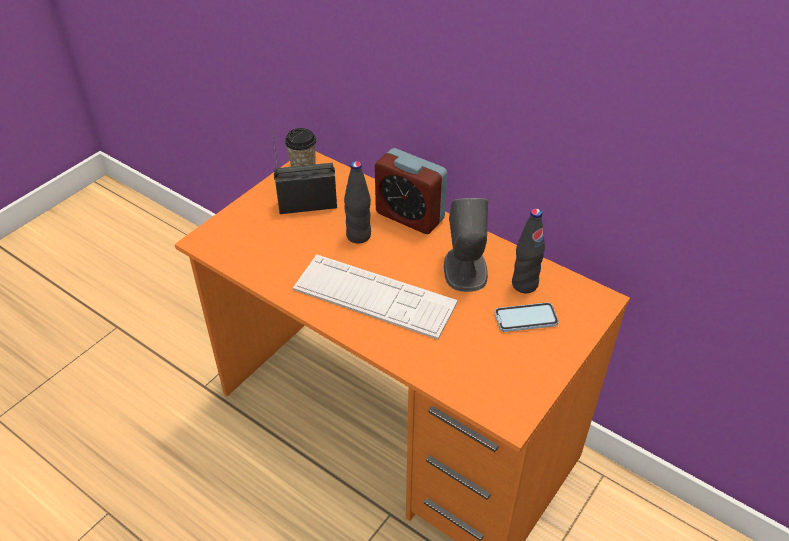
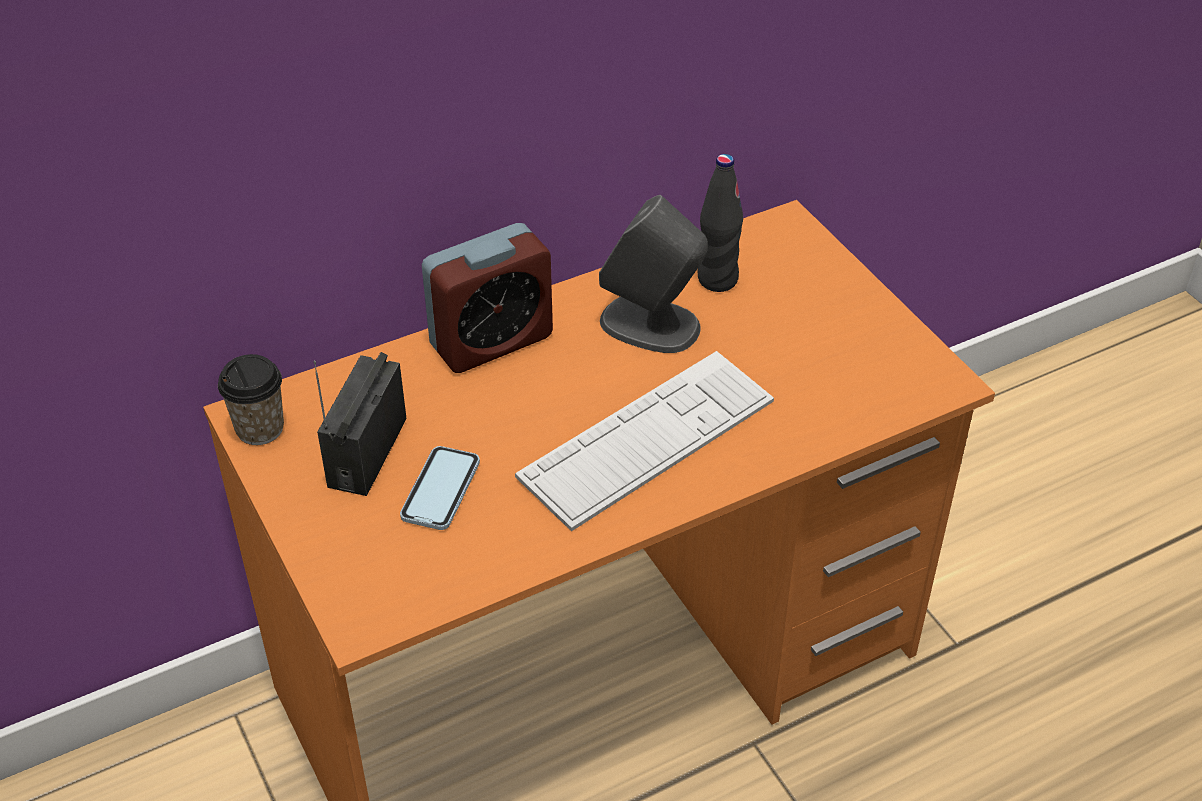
camera: 65 degrees left, 0 degrees up
black bottle [344,161,371,244] -> none
phone [494,302,559,332] -> phone moved to [400,446,480,530]

